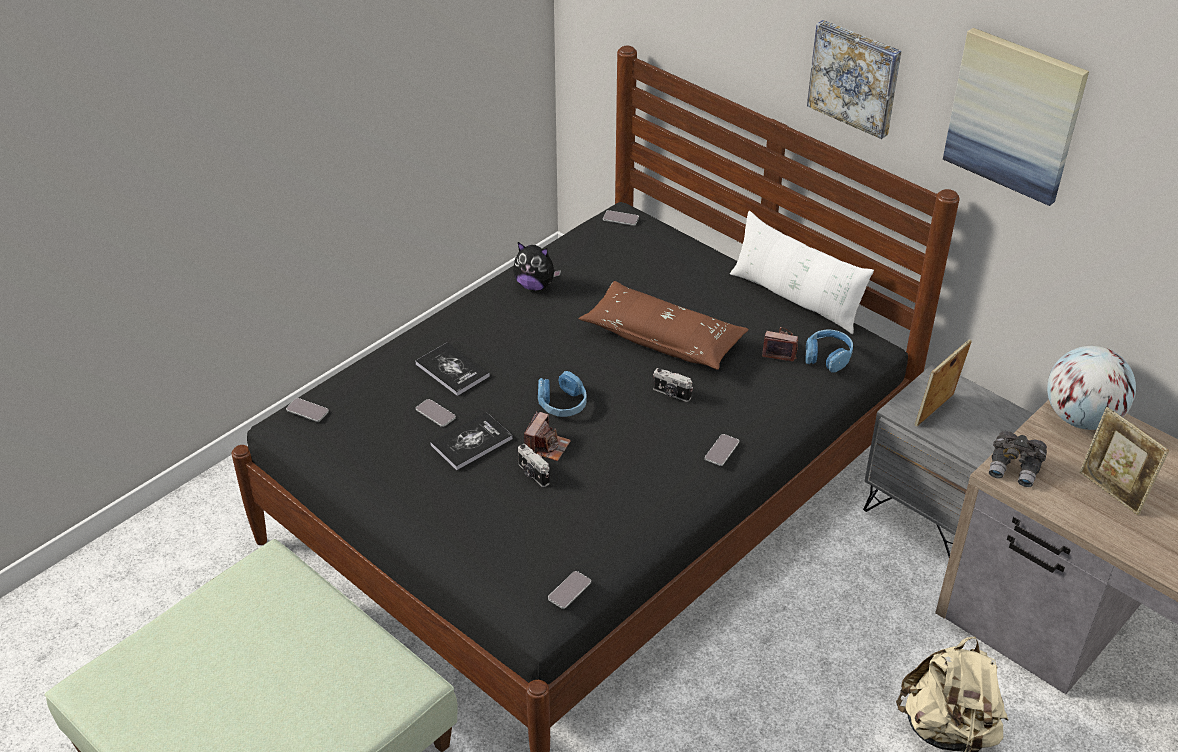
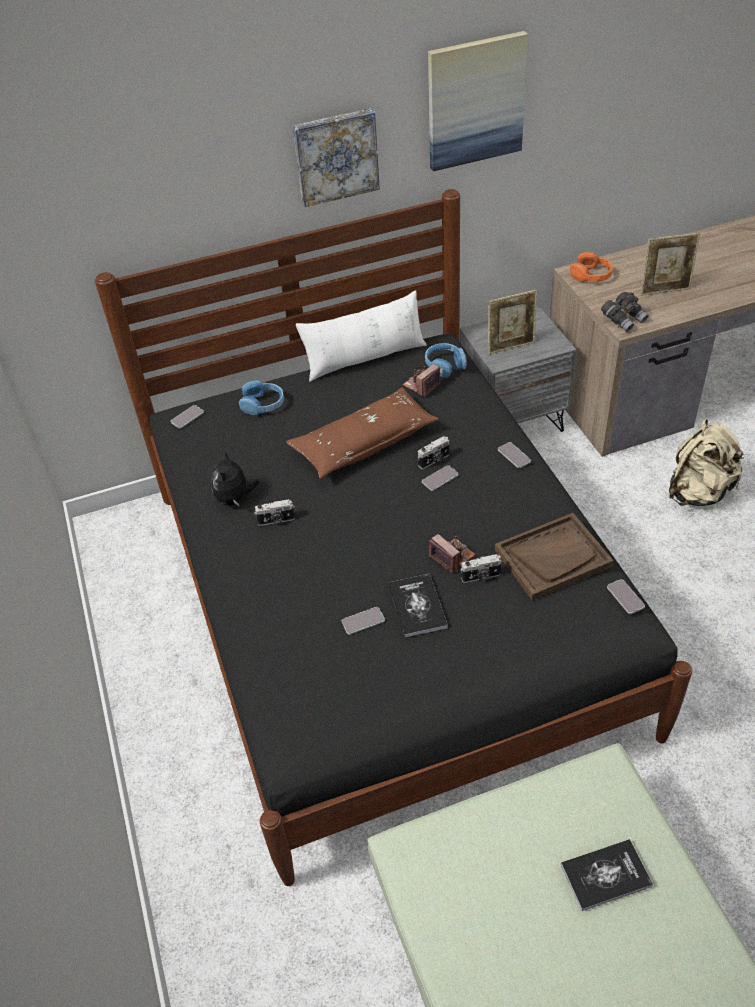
camera: 60 degrees left, 5 degrees up
phone [286,398,329,422] -> phone moved to [422,465,458,491]
book [415,342,490,396] -> book moved to [561,839,653,911]
plush toy [513,242,561,290] -> plush toy turned 135 degrees clockwise [211,451,259,507]
blue headphones [538,371,587,417] -> blue headphones moved to [239,380,284,415]
picture frame [915,339,972,427] -> picture frame turned 90 degrees counterclockwise [488,290,537,354]
globe [1047,346,1136,430] -> orange headphones [570,252,613,282]
none -> camera [254,499,295,526]
none -> brown tray [495,513,614,600]

